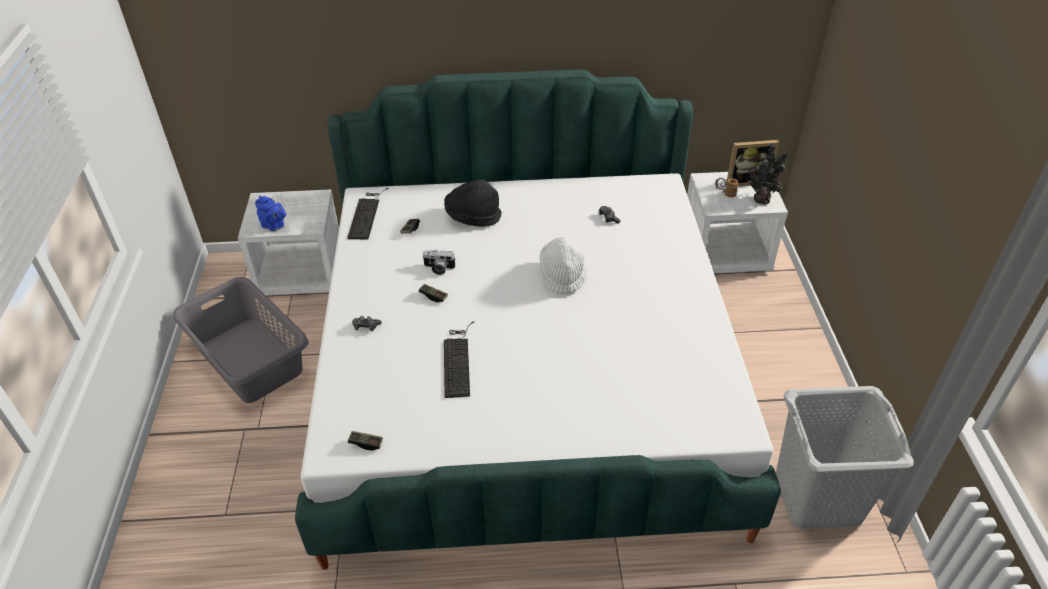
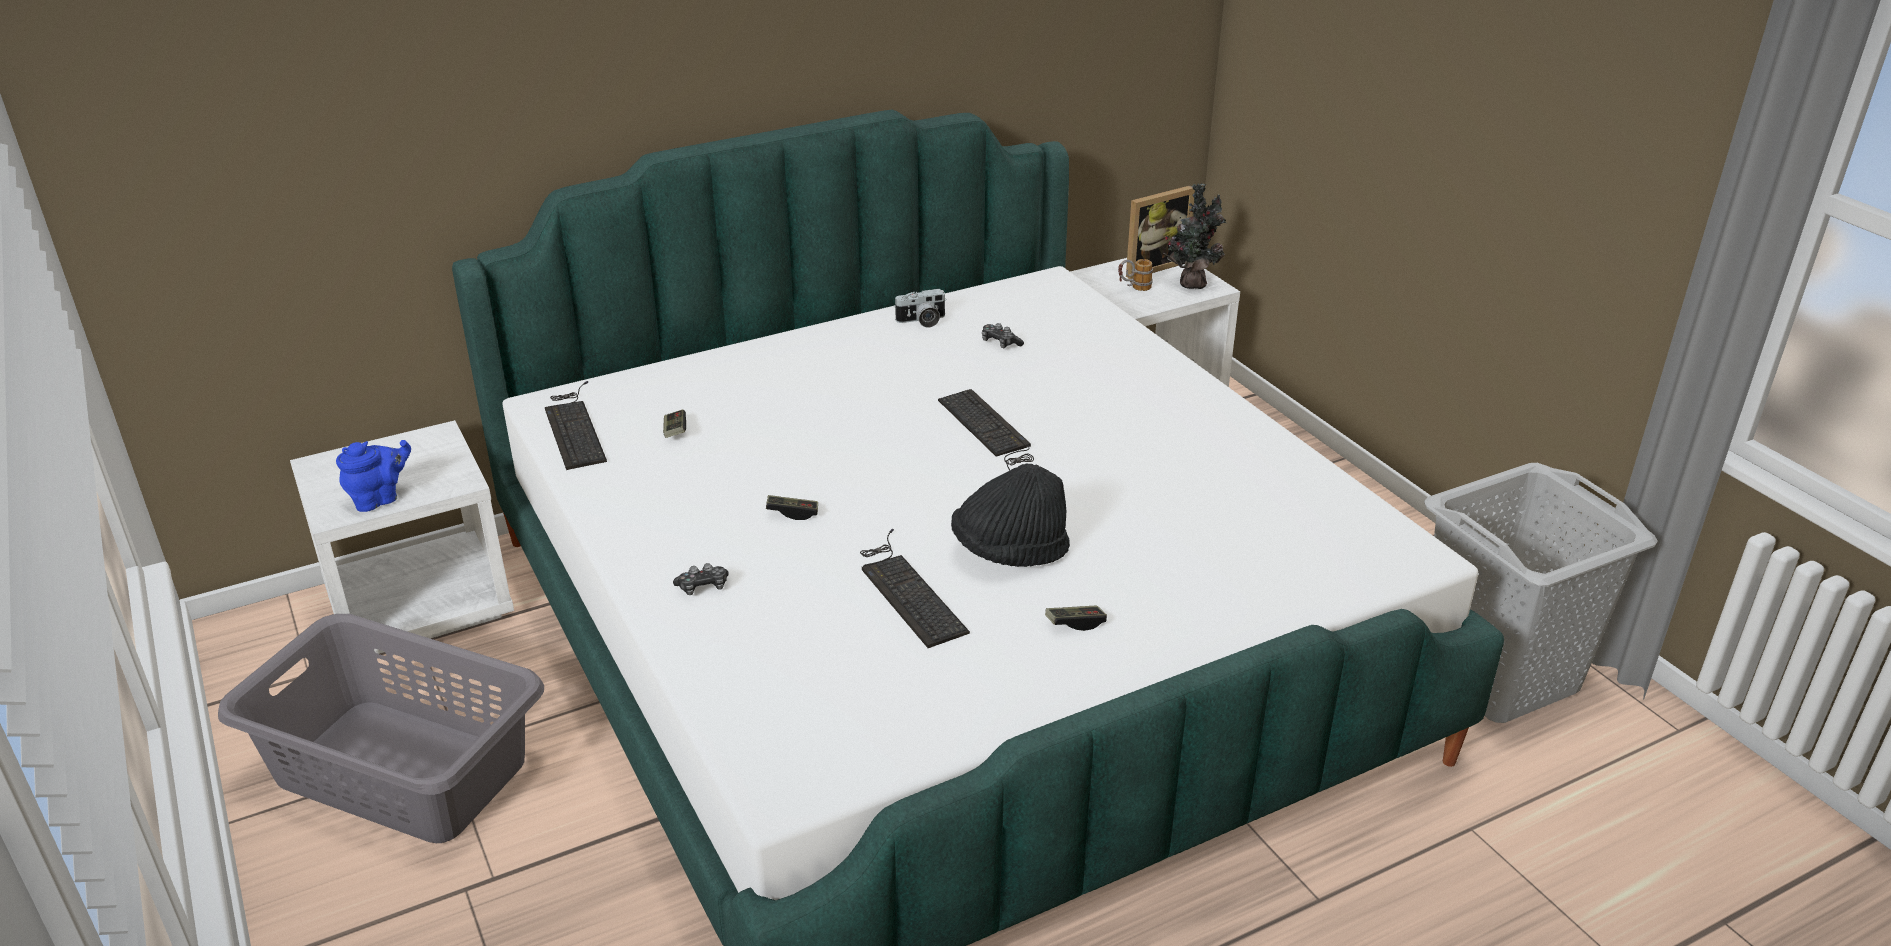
camera: 25 degrees left, 10 degrees down
blue teapot [255,196,286,231] -> blue teapot turned 45 degrees counterclockwise [336,440,411,512]
game controller [348,431,383,451] -> game controller moved to [1045,606,1107,631]
camera [422,250,456,275] -> camera moved to [894,289,947,328]
black hat [444,179,501,227] -> black hat moved to [951,463,1070,567]
white hat [539,237,587,294] -> keyboard [938,389,1034,471]

